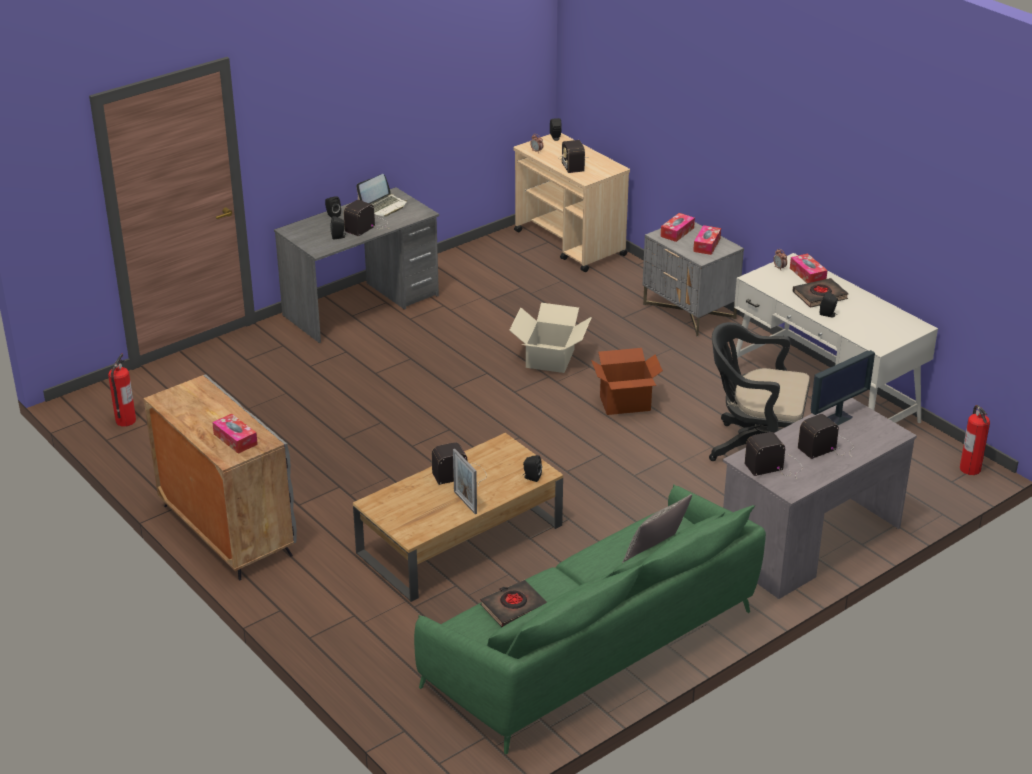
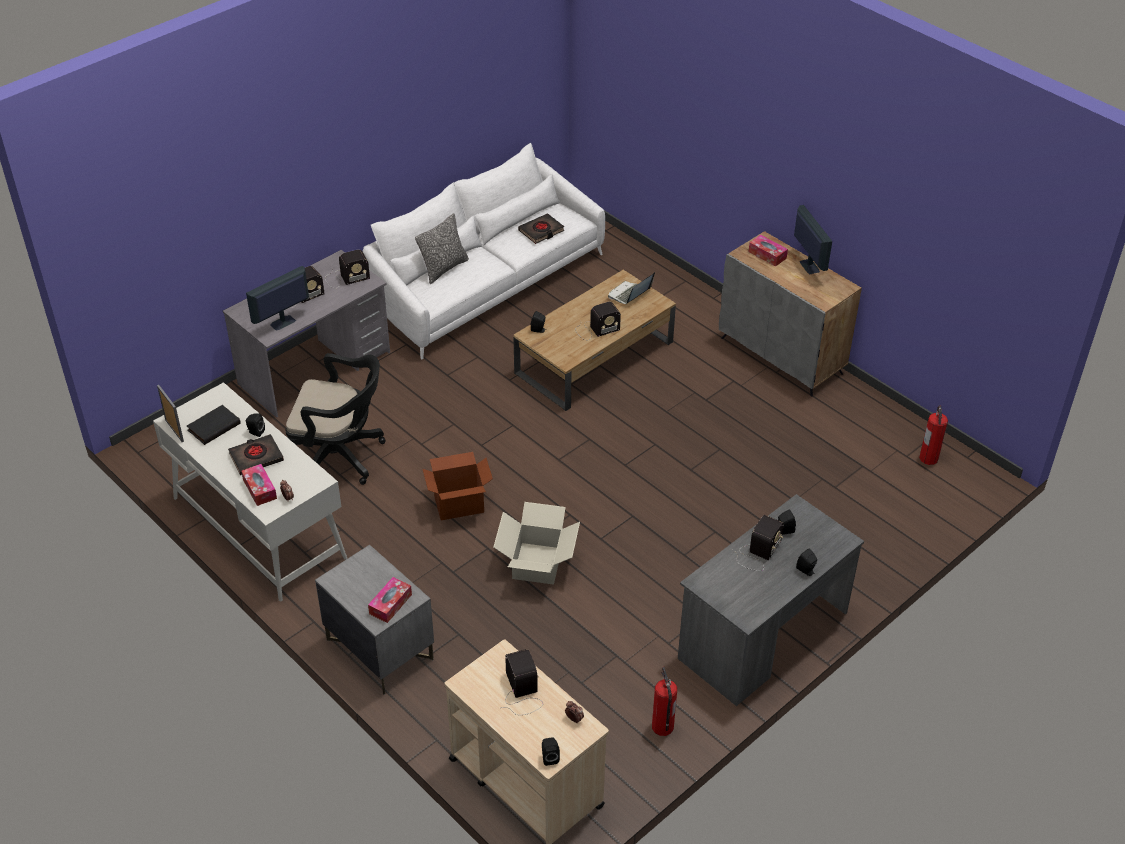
camera: 175 degrees right, 10 degrees up
laptop [356,174,407,217] -> laptop moved to [608,272,655,304]
green sofa [414,485,766,754] -> white sofa [363,143,605,359]
picture frame [453,449,477,514] -> picture frame moved to [157,385,184,442]
tissue box [693,225,721,255] -> none
fire extinguisher [960,405,990,475] -> fire extinguisher moved to [652,667,677,736]
none -> black book [187,405,241,445]
none -> monitor [794,205,832,274]

